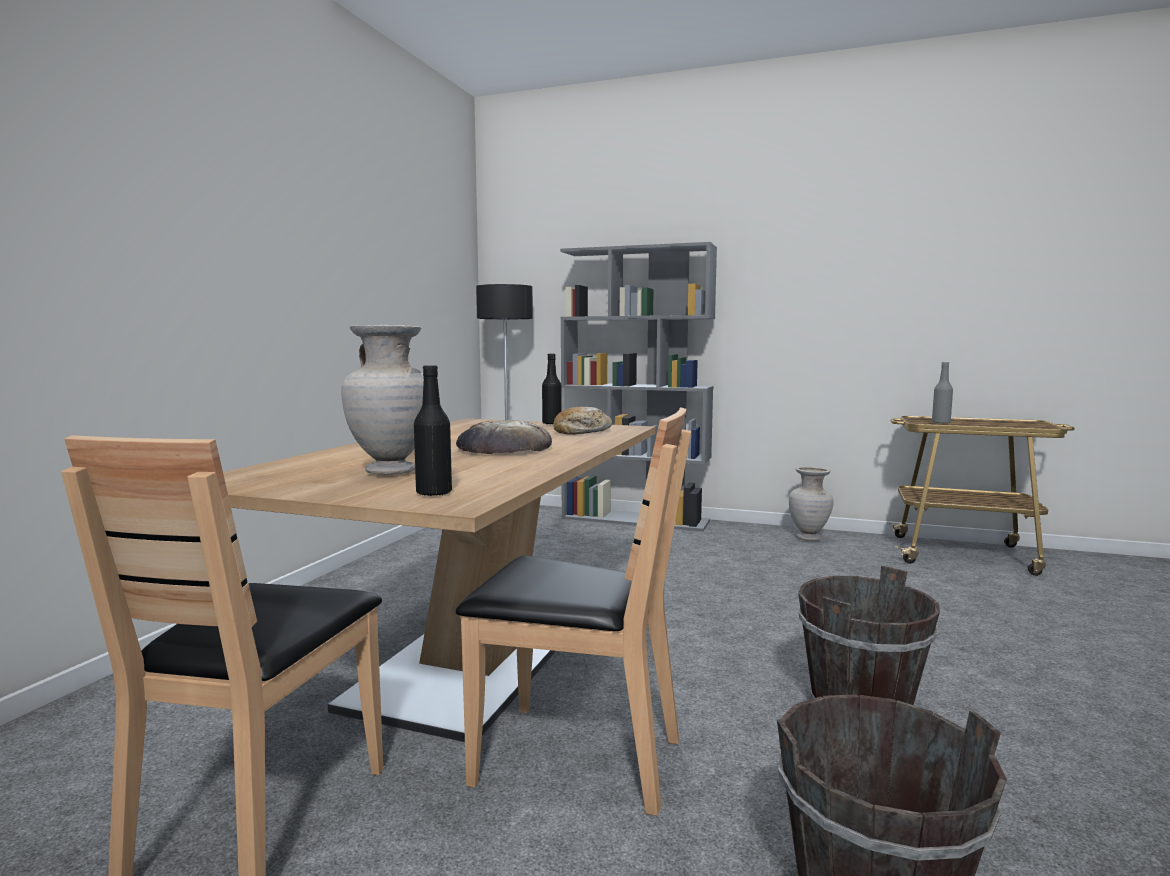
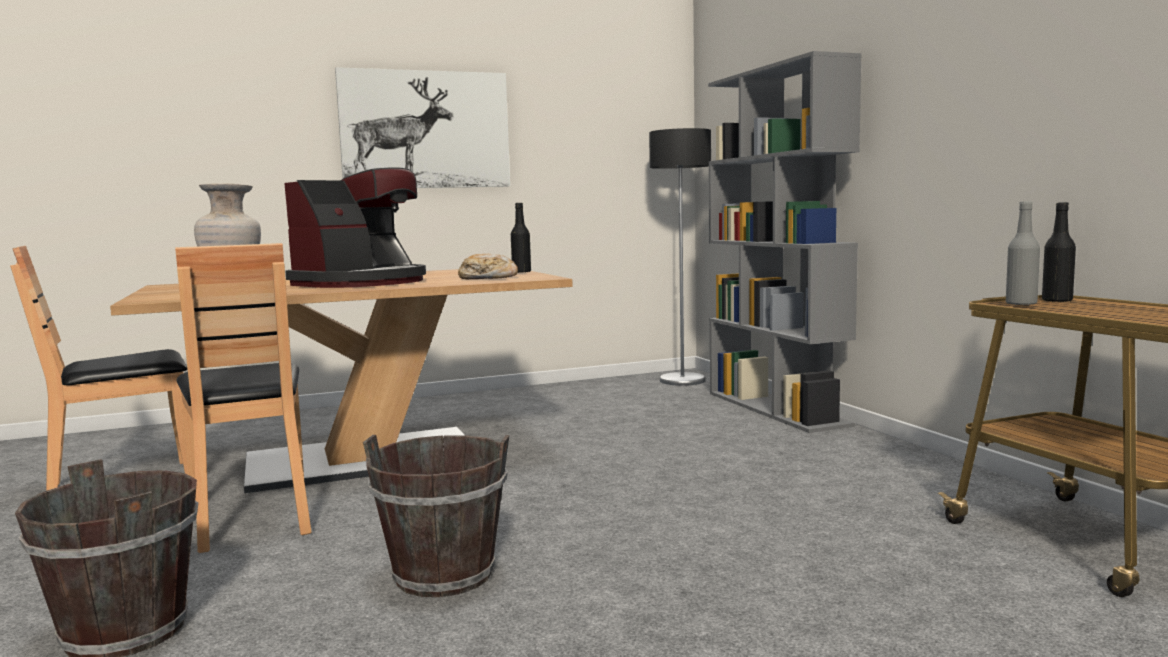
camera: 50 degrees right, 0 degrees up
black bottle [414,365,452,496] -> black bottle moved to [1042,202,1076,302]
bread [456,420,552,454] -> coffee machine [284,167,426,288]
beige vase [789,467,834,541] -> none
none -> picture [335,67,510,188]

